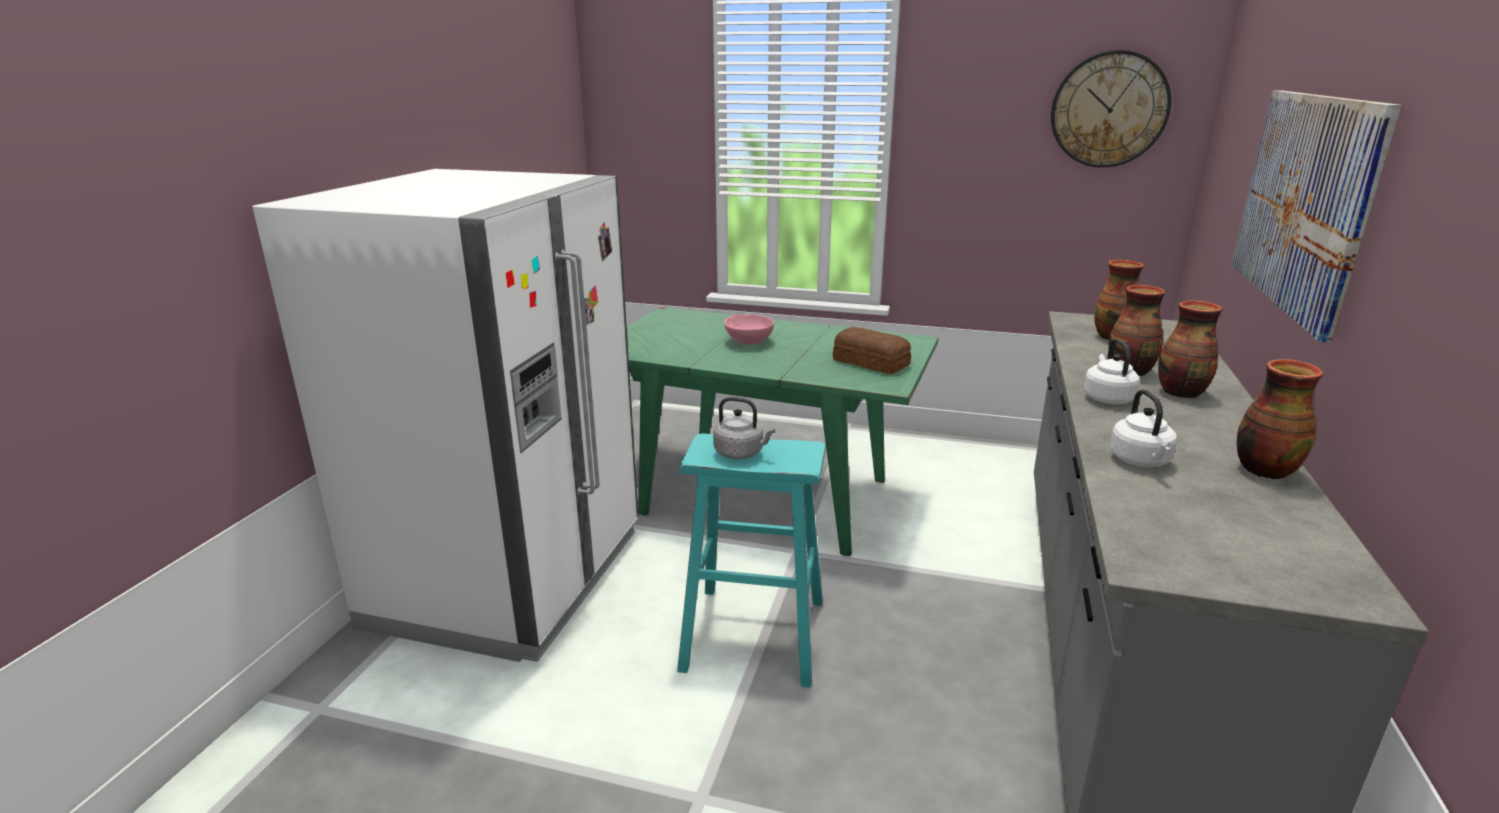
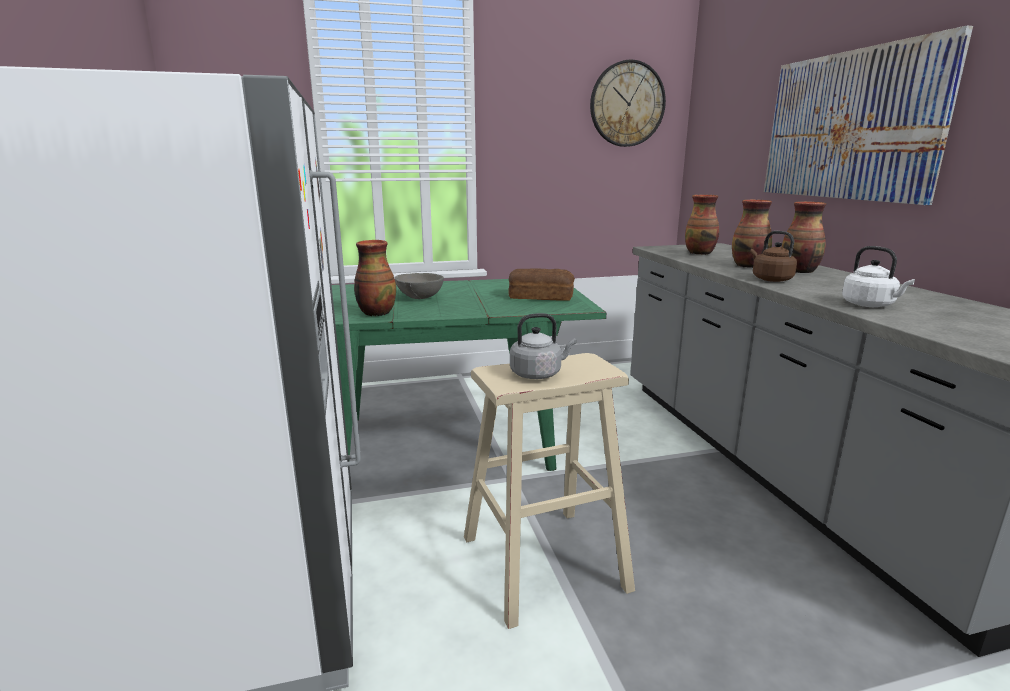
camera: 30 degrees left, 5 degrees down
turquoise stool [677,433,826,688] -> beige stool [464,353,635,629]
pink bowl [724,314,774,345] -> grey bowl [395,273,444,299]
white kettle [1084,339,1140,404] -> brown kettle [750,231,797,282]
vase [1237,359,1323,479] -> vase moved to [354,240,396,316]

